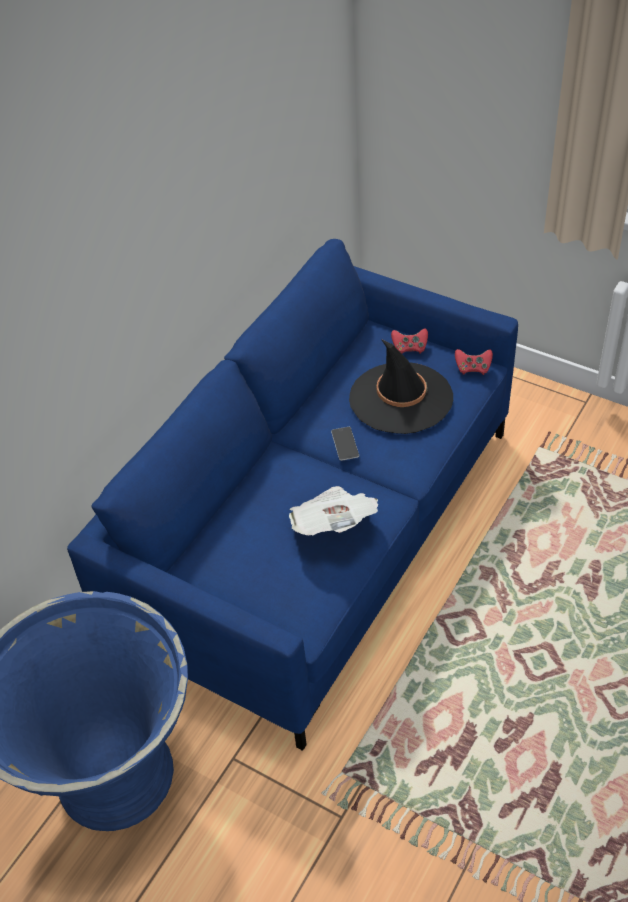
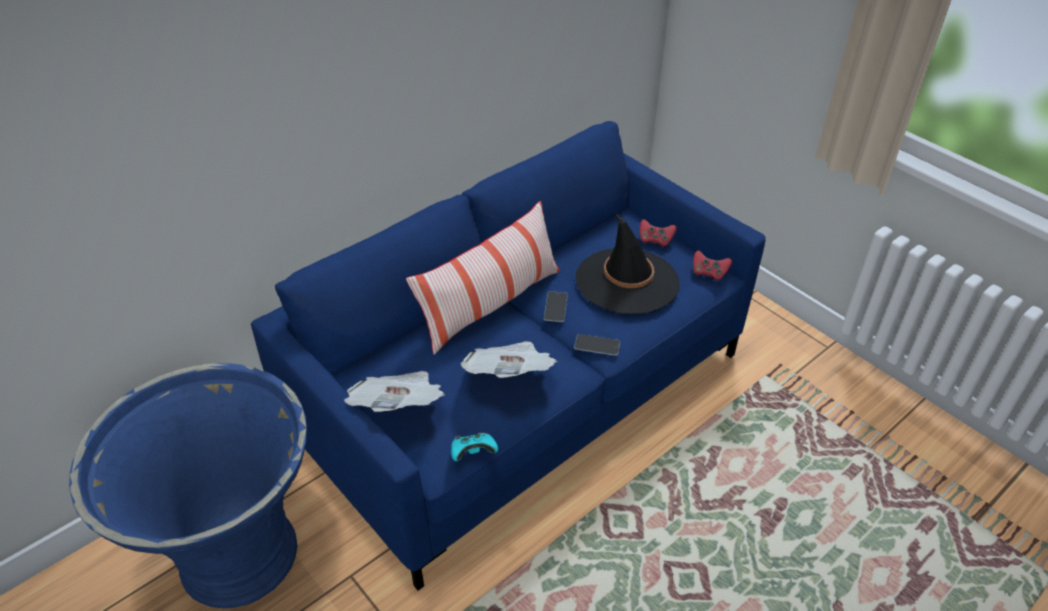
camera: 15 degrees right, 5 degrees down
none -> newspaper [344,371,445,412]
none -> pillow [406,201,560,355]
none -> turquoise game controller [451,432,498,461]
none -> phone [574,334,620,356]

